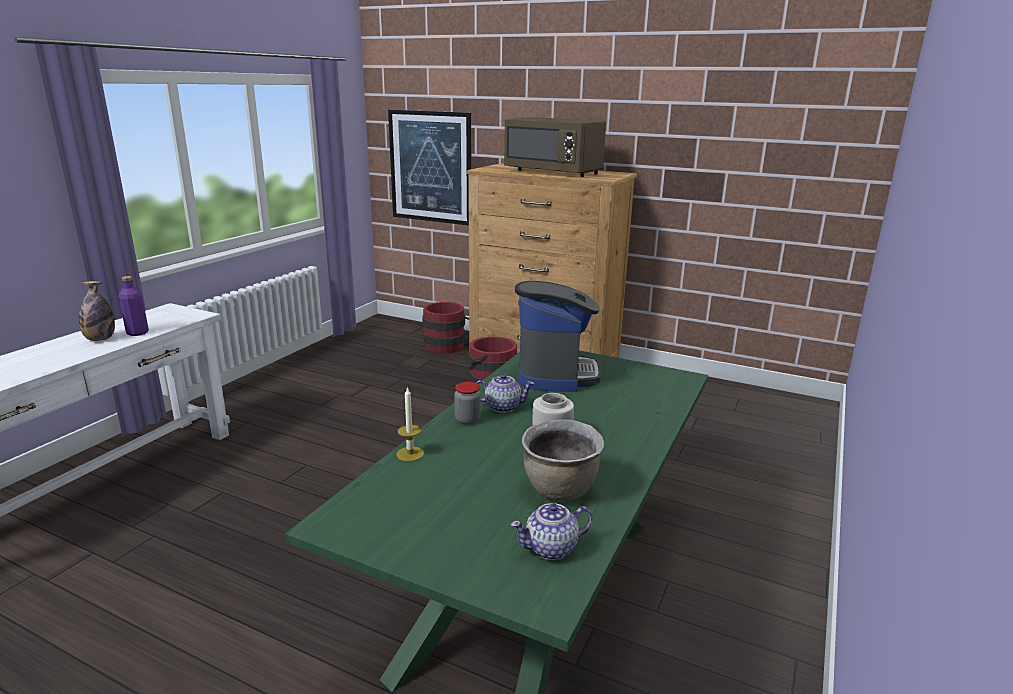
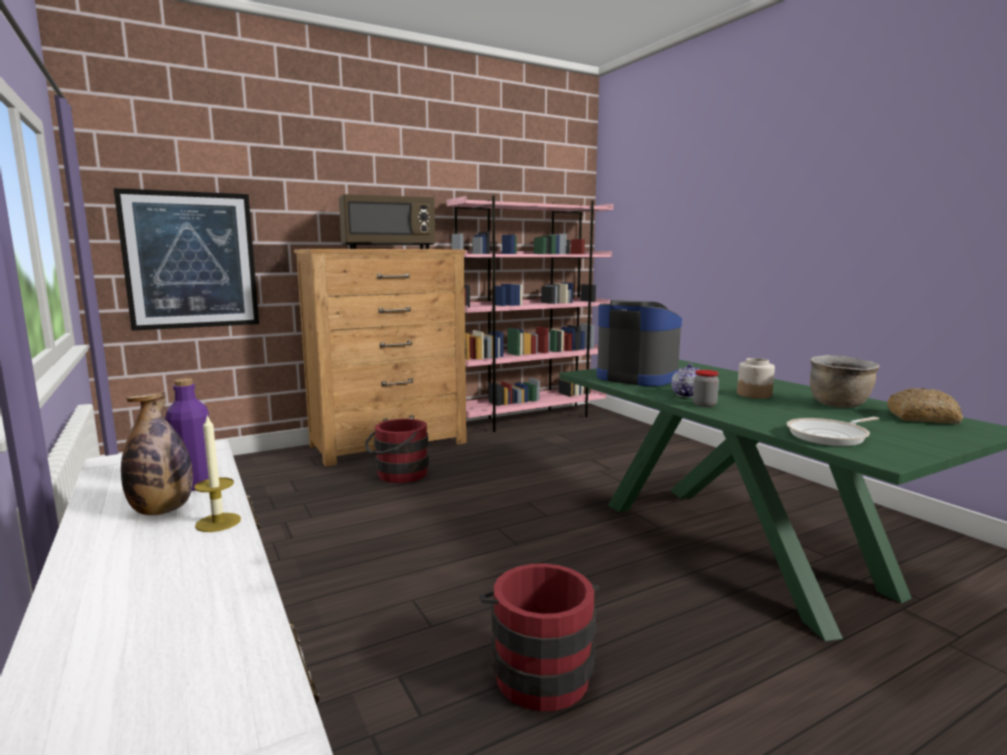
camera: 55 degrees left, 10 degrees down
candle [397,386,424,462] -> candle moved to [194,415,241,532]
red bucket [422,302,469,353] -> red bucket moved to [479,563,599,711]
teapot [511,503,592,560] -> bread [887,388,963,424]
none -> pink bookcase [447,195,613,432]
none -> frying pan [787,417,879,446]

